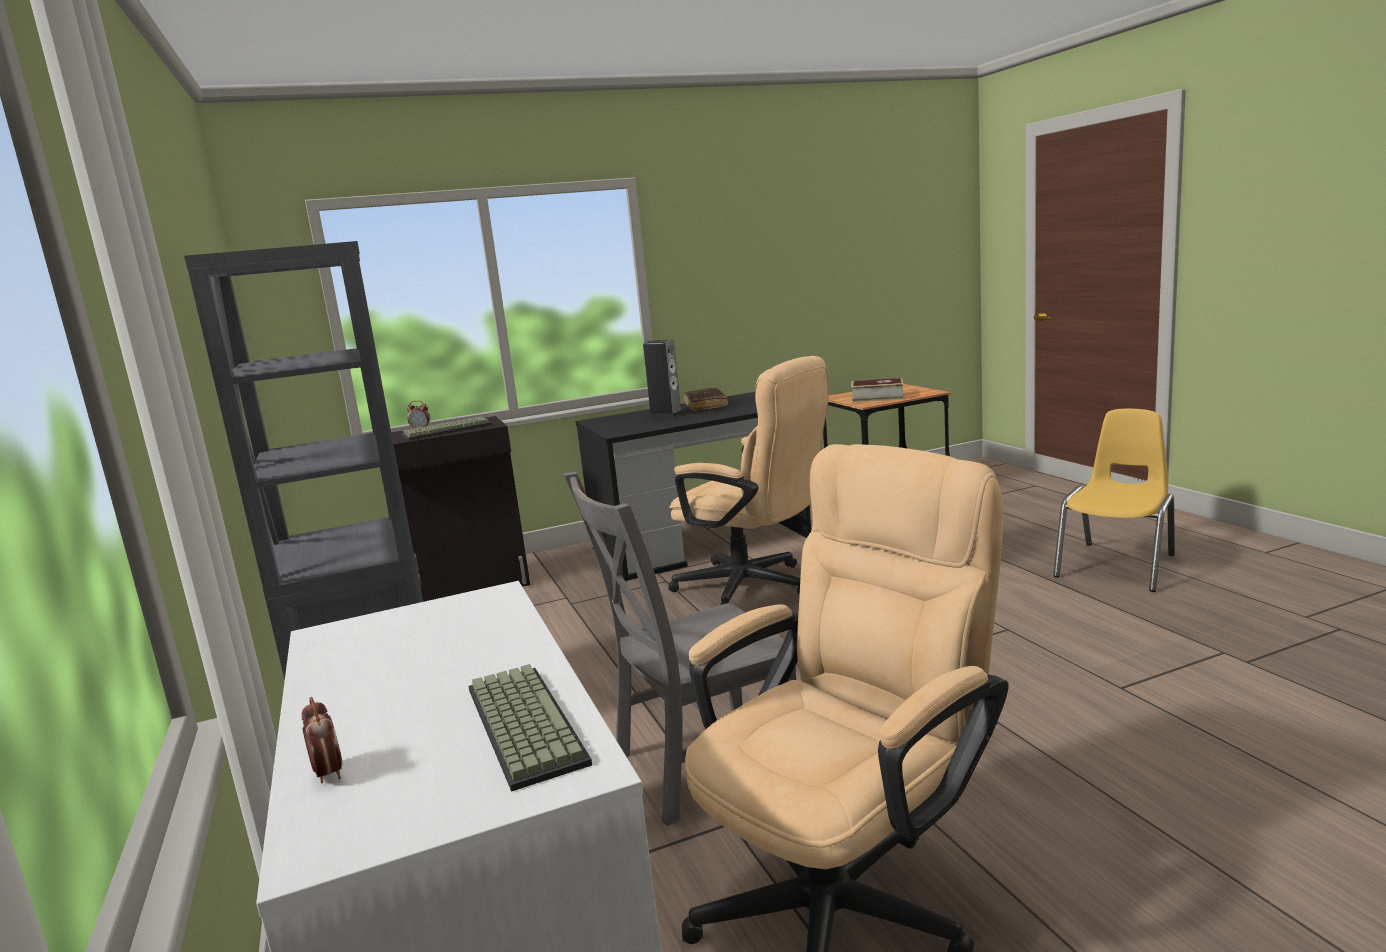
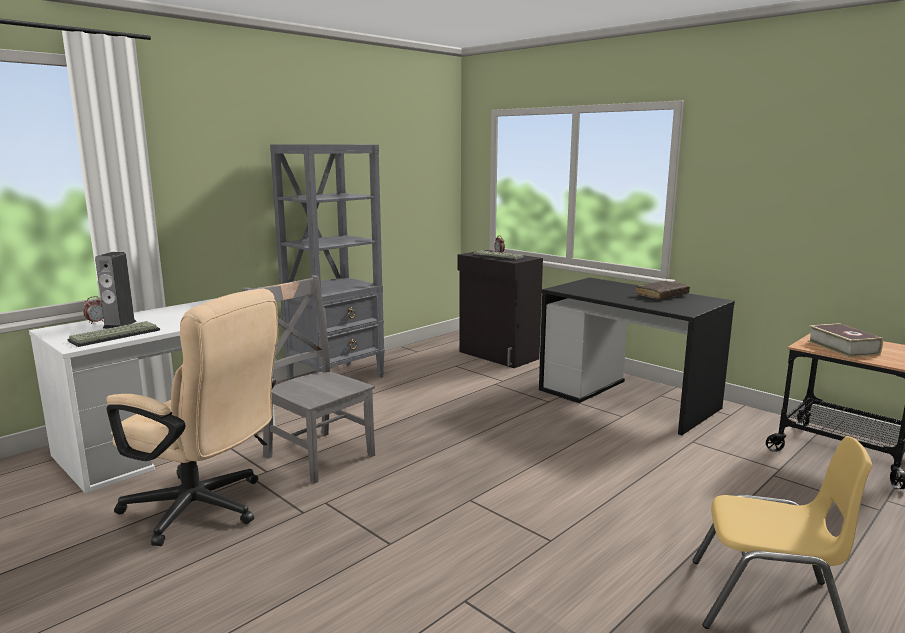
camera: 65 degrees right, 0 degrees up
speaker [643,340,683,417] -> speaker moved to [95,252,137,329]
beige office chair [669,356,829,605] -> none

